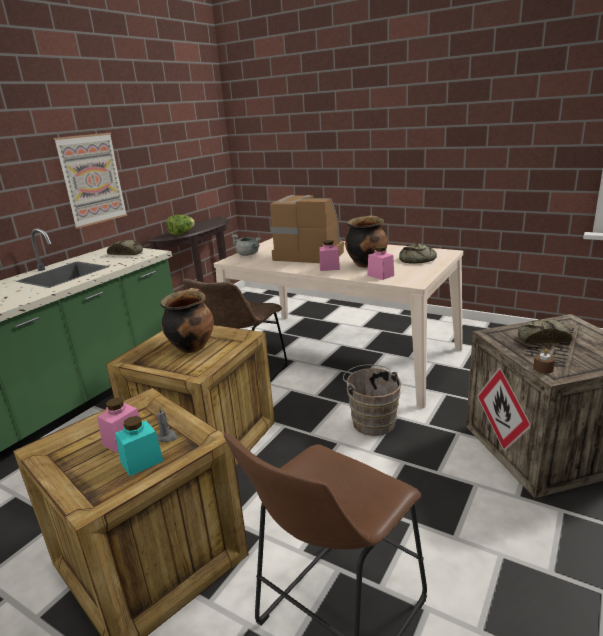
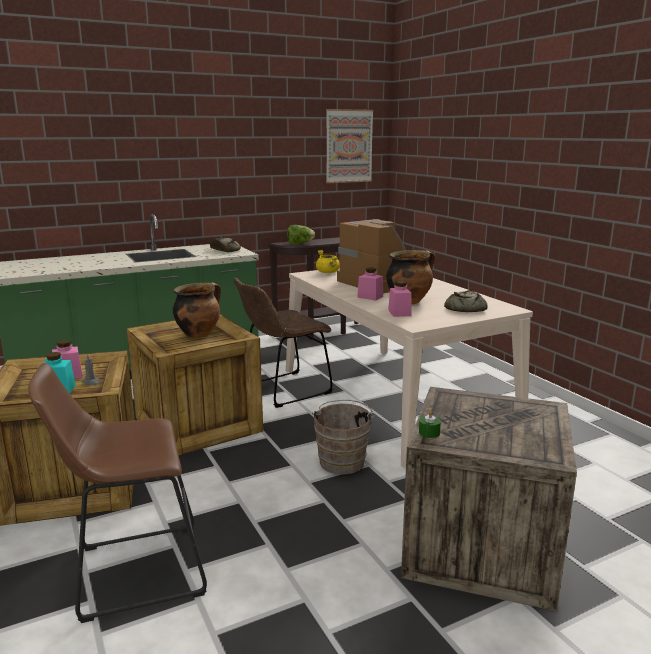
camera: 30 degrees right, 5 degrees down
picture [54,133,127,229] -> picture moved to [326,109,374,183]
grey cooking pot [232,234,261,256] -> yellow cooking pot [316,250,339,273]
bread [518,319,572,344] -> none
brown candle [533,349,555,374] -> green candle [419,410,441,438]

